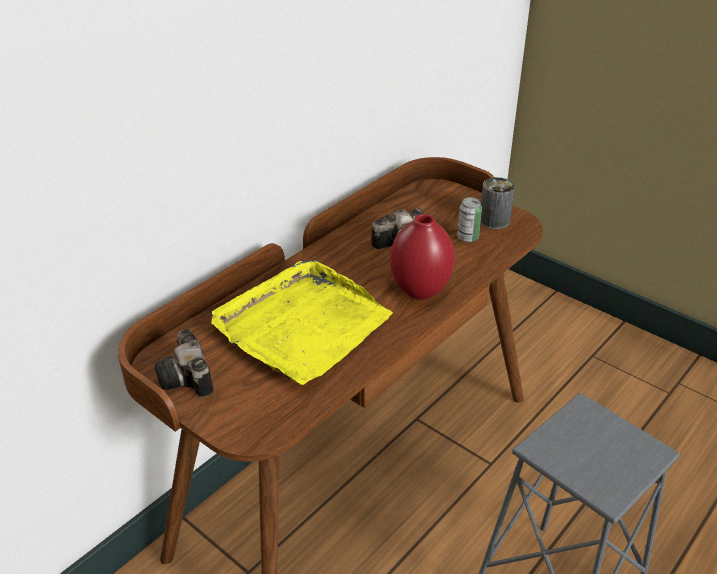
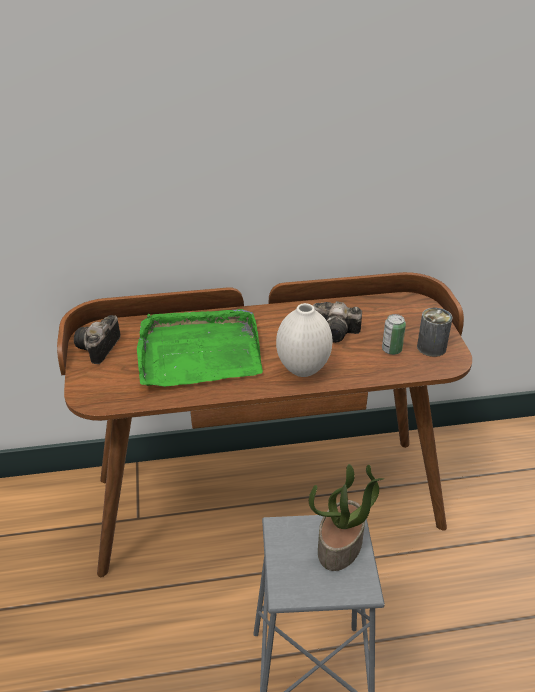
camera: 40 degrees right, 0 degrees up
yellow tray [211,260,393,385] -> green tray [137,309,263,387]
red vase [390,214,455,300] -> white vase [276,303,333,377]
none -> potted plant [309,464,384,571]

